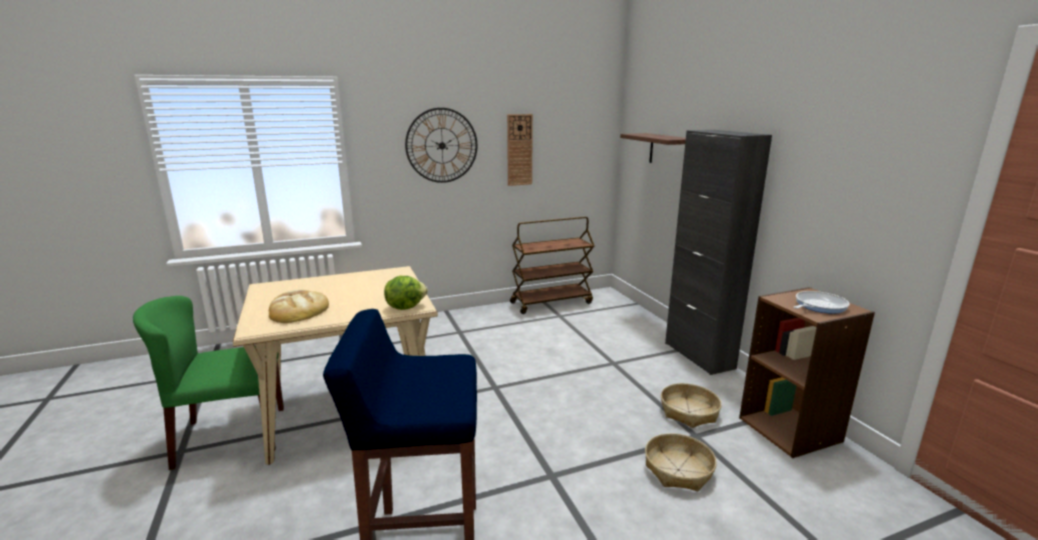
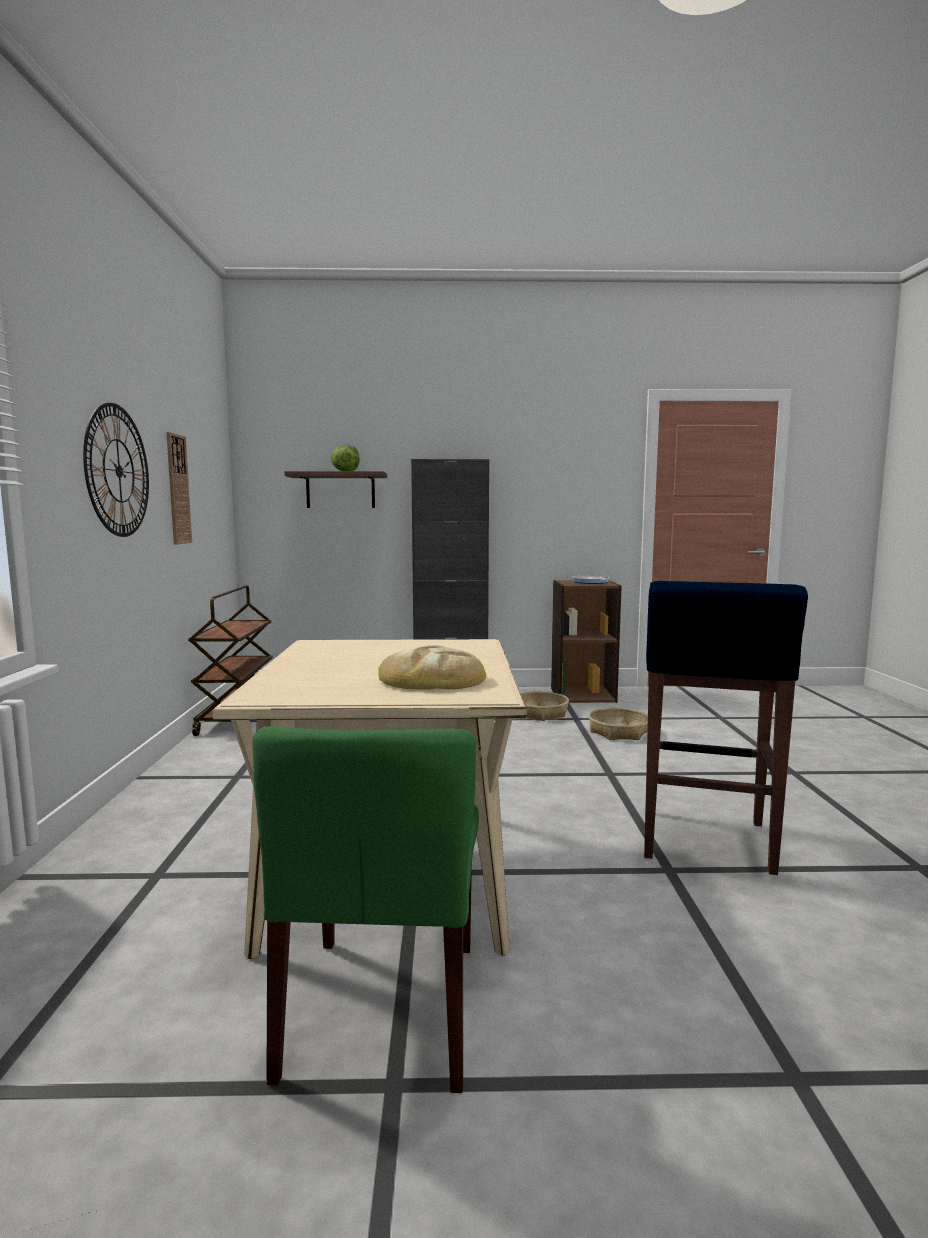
camera: 70 degrees left, 10 degrees down
lettuce [384,276,428,310] -> lettuce moved to [331,445,359,471]

